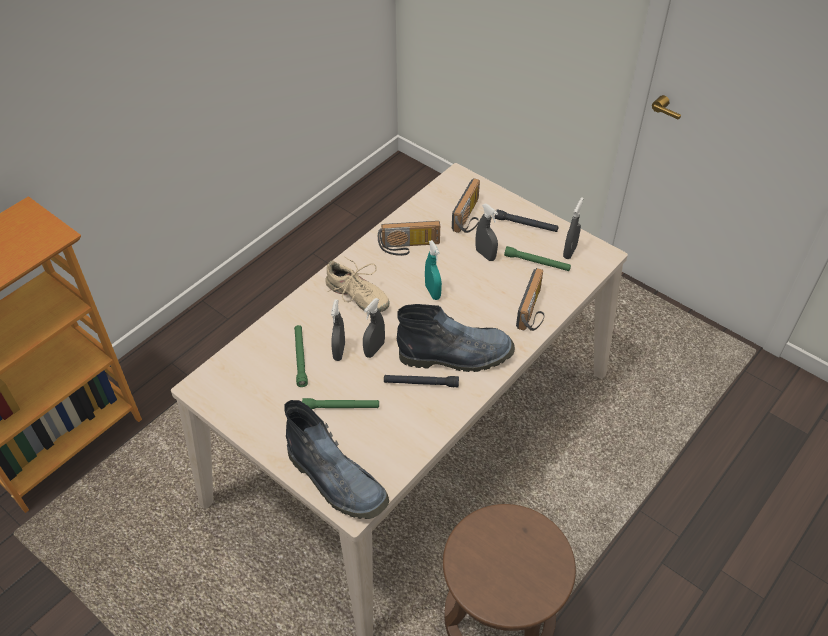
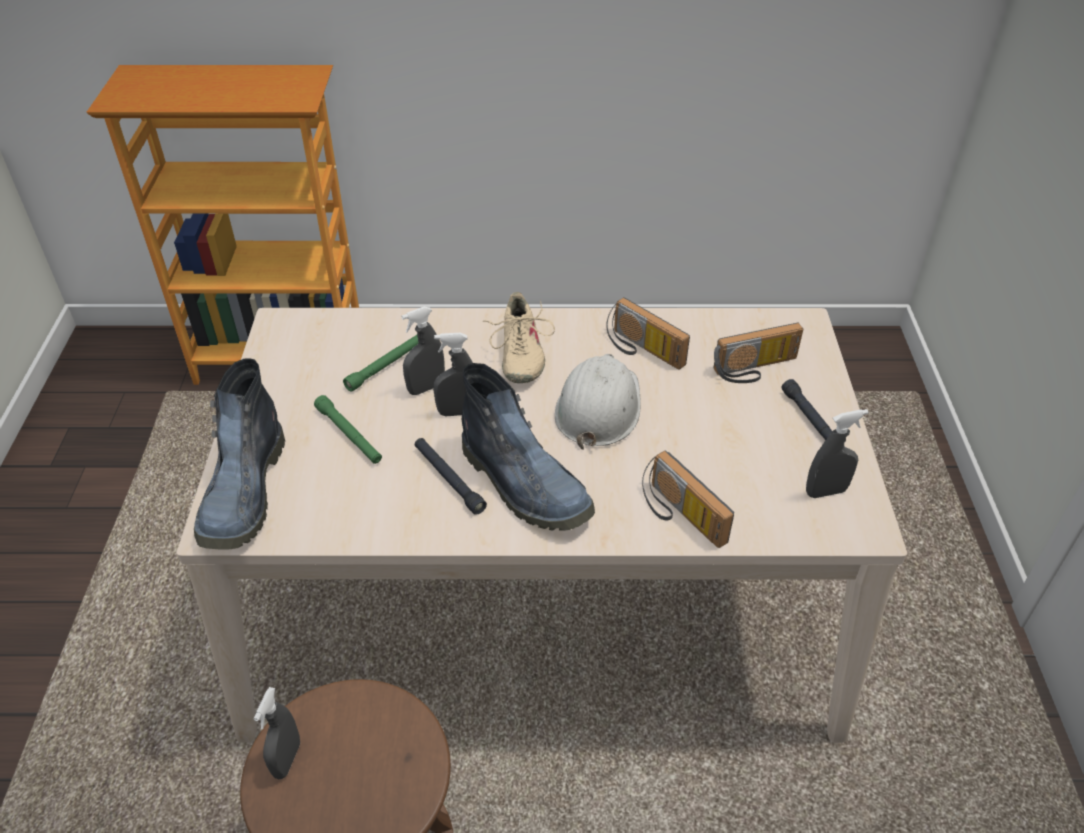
camera: 50 degrees right, 5 degrees down
turquoise spray bottle [425,240,442,300] -> white hard hat [555,354,641,450]
grey spray bottle [475,204,498,261] -> grey spray bottle moved to [254,687,300,779]
green flashlight [504,246,571,271] -> none
radio [516,268,544,331] -> radio turned 75 degrees clockwise [642,451,734,548]

